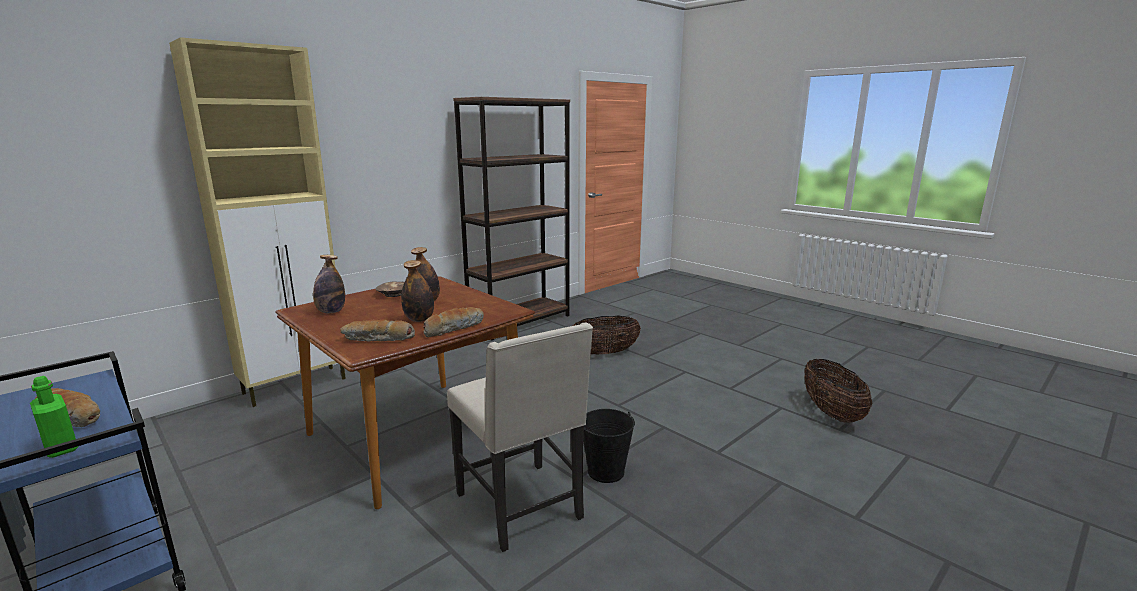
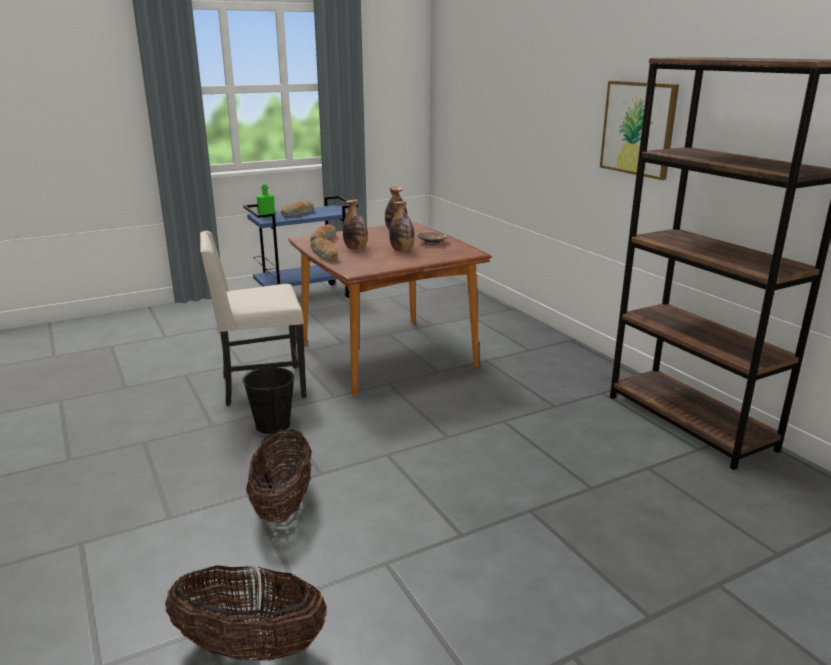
camera: 105 degrees right, 5 degrees up
beige cabinet [169,37,346,407] -> none
basket [573,316,641,355] -> basket moved to [246,429,312,522]
none -> picture [600,81,679,180]

